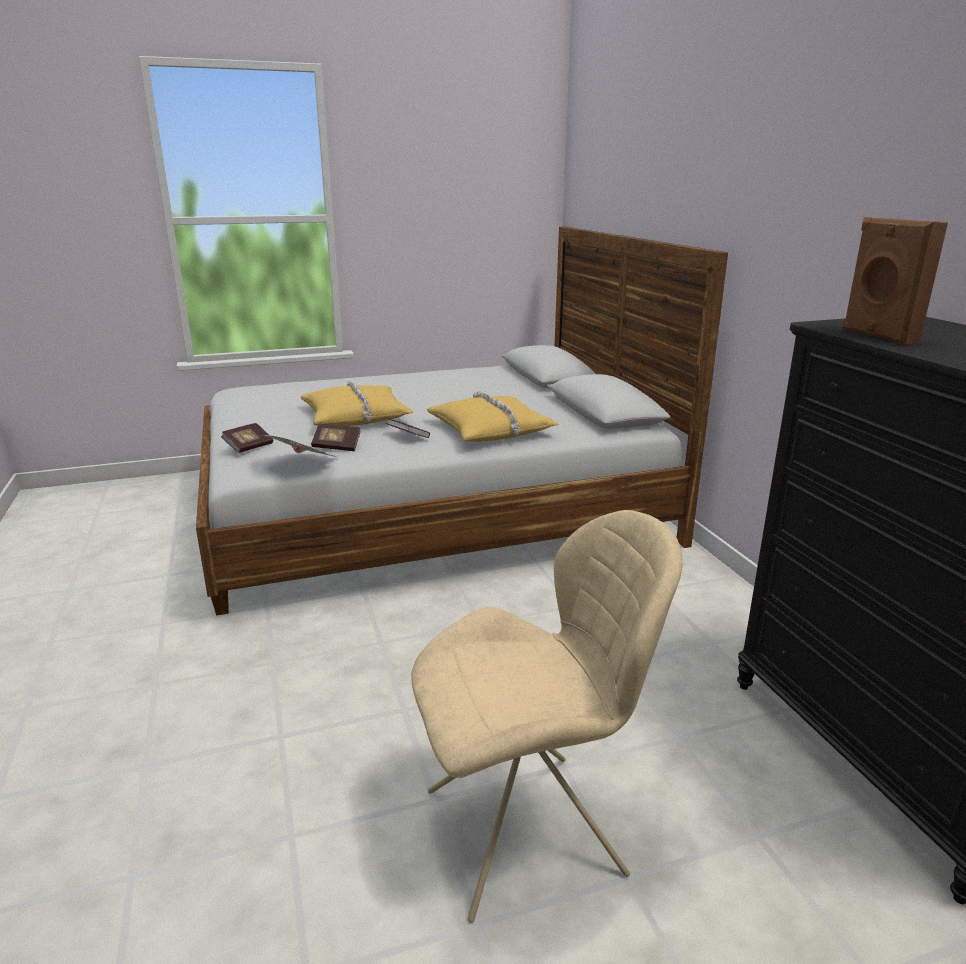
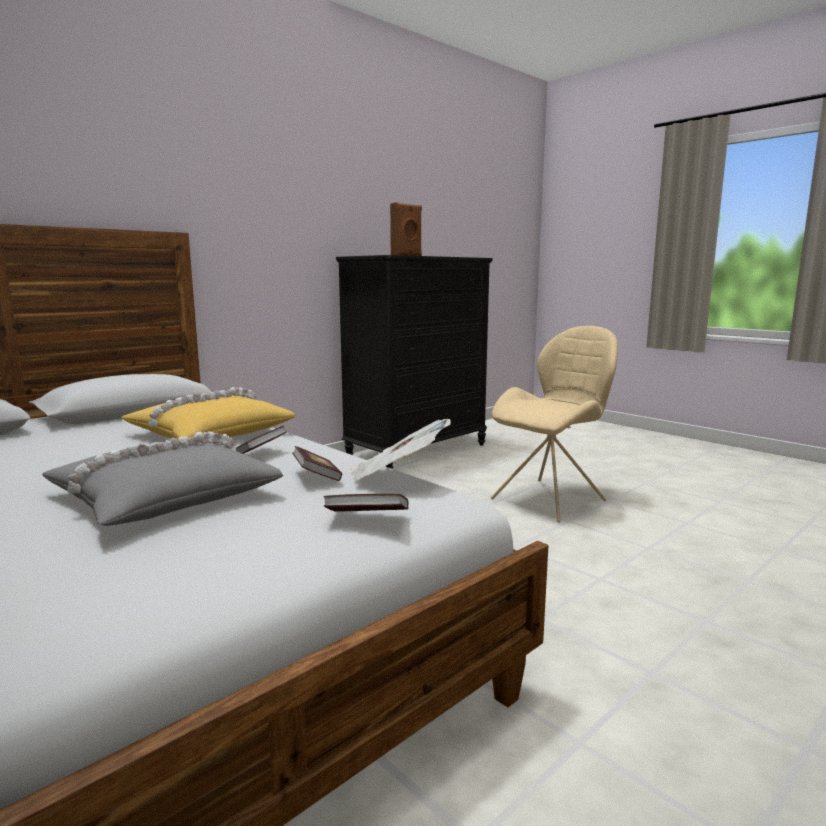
camera: 115 degrees left, 10 degrees down
yellow pillow [300,379,414,426] -> grey pillow [42,431,283,526]
beige chair [411,510,682,923] -> beige chair turned 90 degrees clockwise [491,326,618,522]

